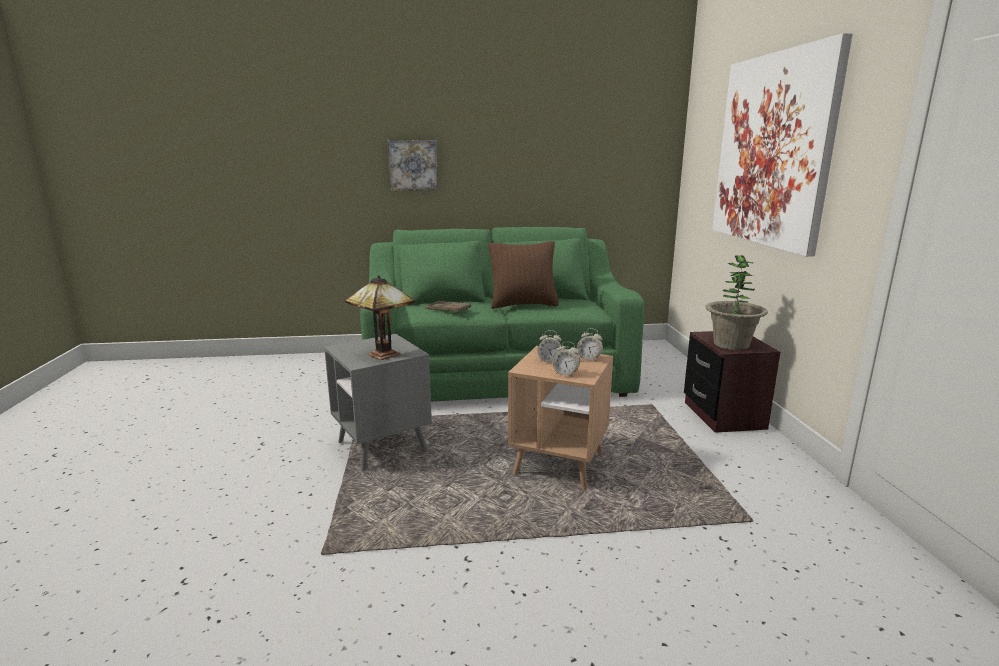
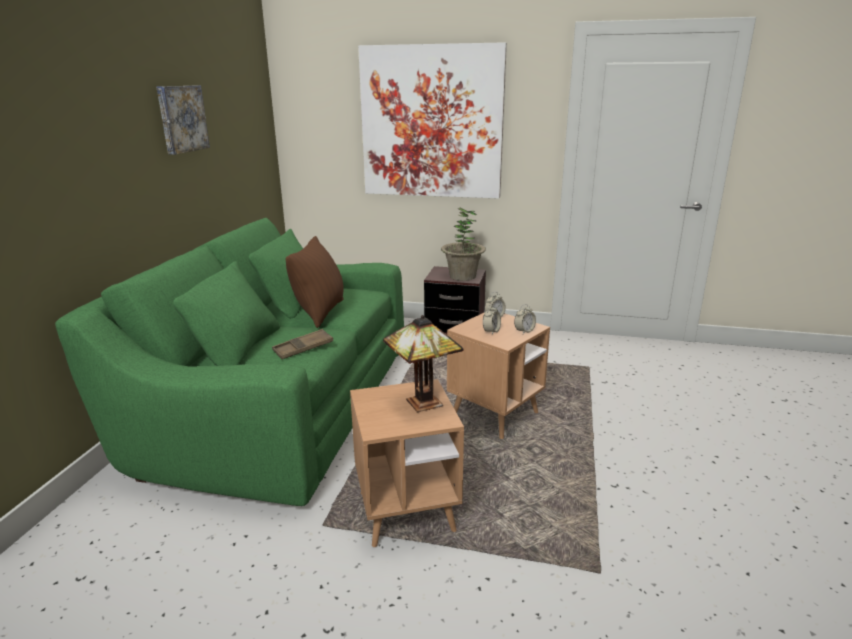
camera: 70 degrees left, 5 degrees up
grey side table [324,334,432,471] -> brown side table [350,379,464,548]
picture [387,140,438,191] -> picture moved to [157,85,210,155]

